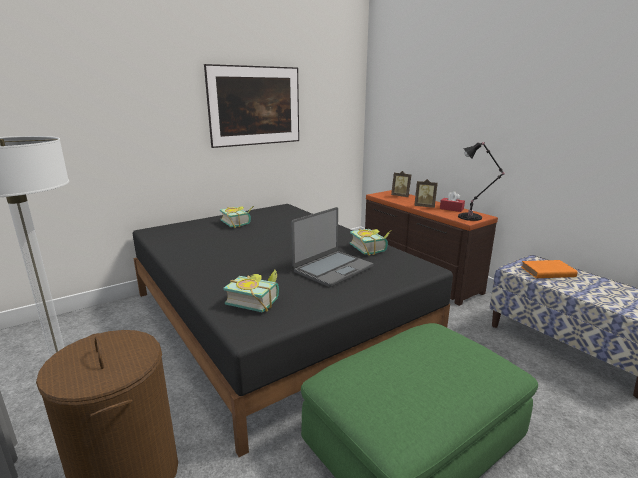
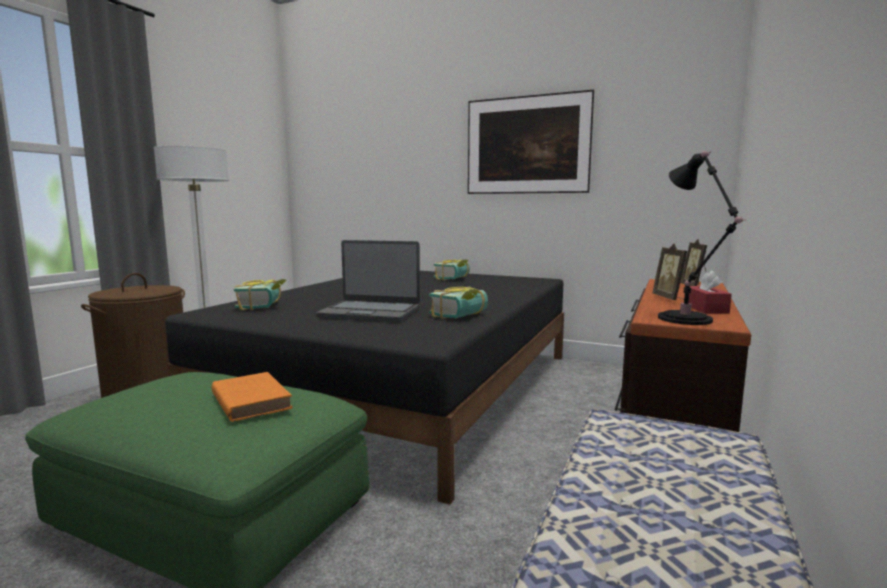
camera: 60 degrees right, 10 degrees down
orange book [521,260,578,278] -> orange book moved to [212,372,293,422]

